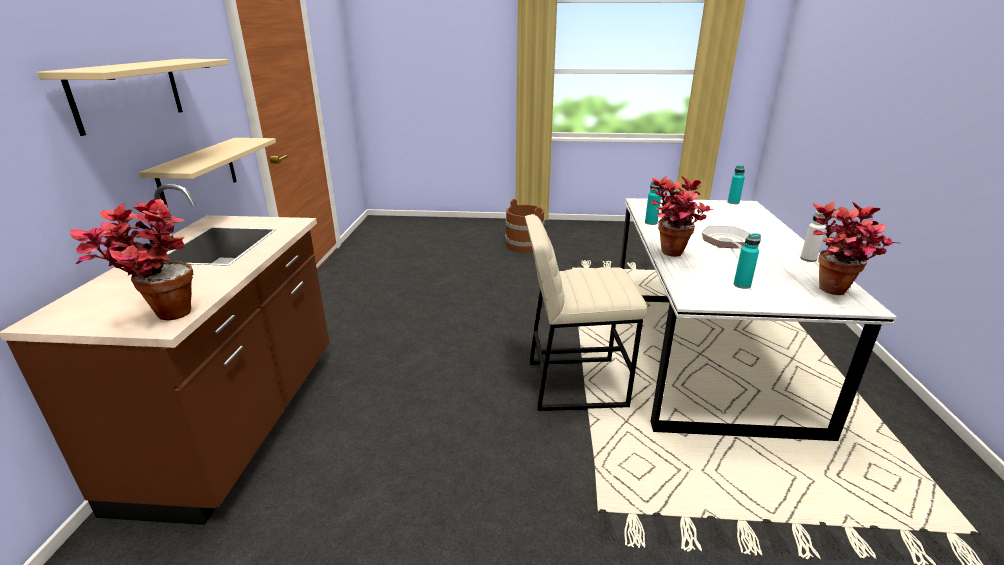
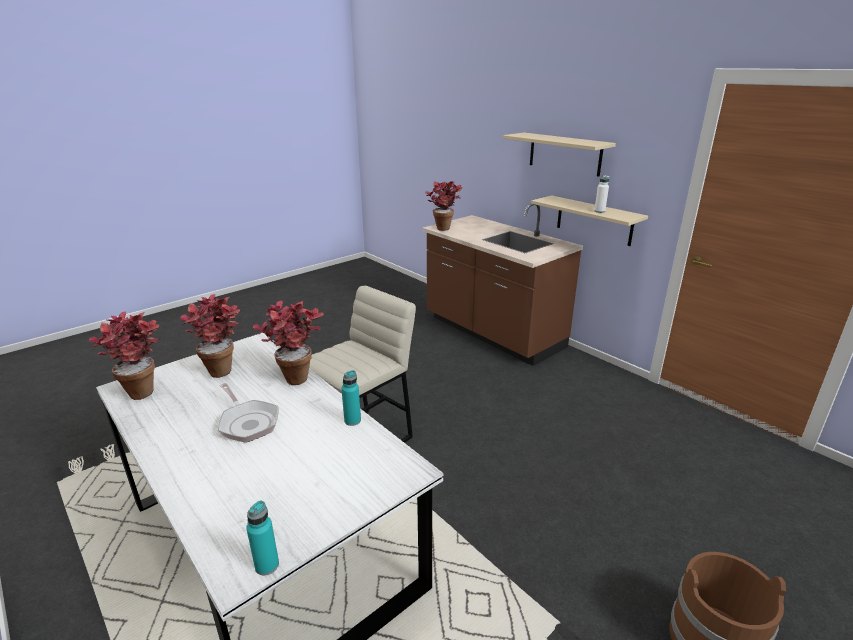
camera: 135 degrees right, 0 degrees up
turquoise bottle [734,233,761,289] -> potted plant [180,294,241,378]
white bottle [800,211,826,262] -> white bottle moved to [594,175,609,213]

